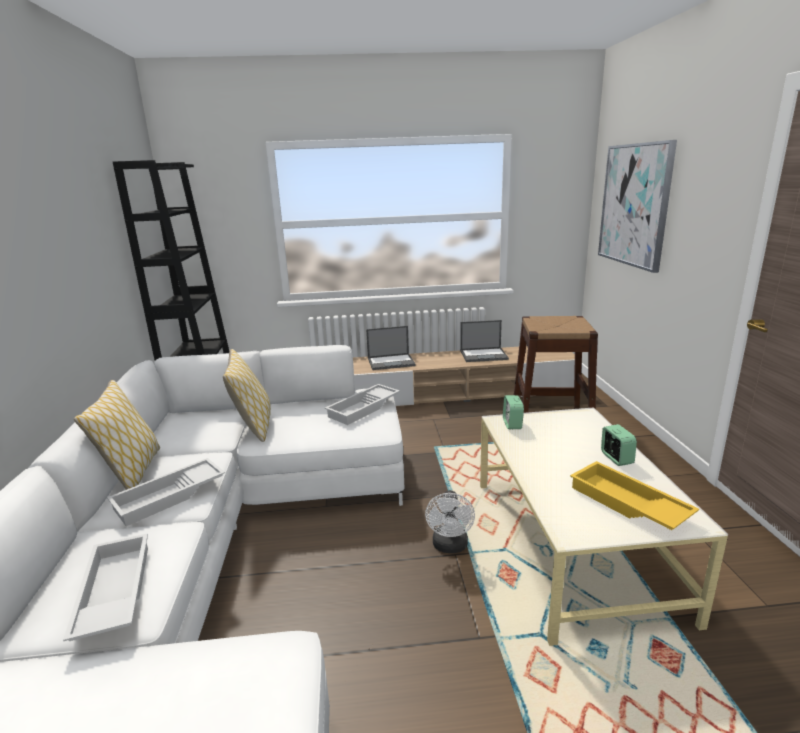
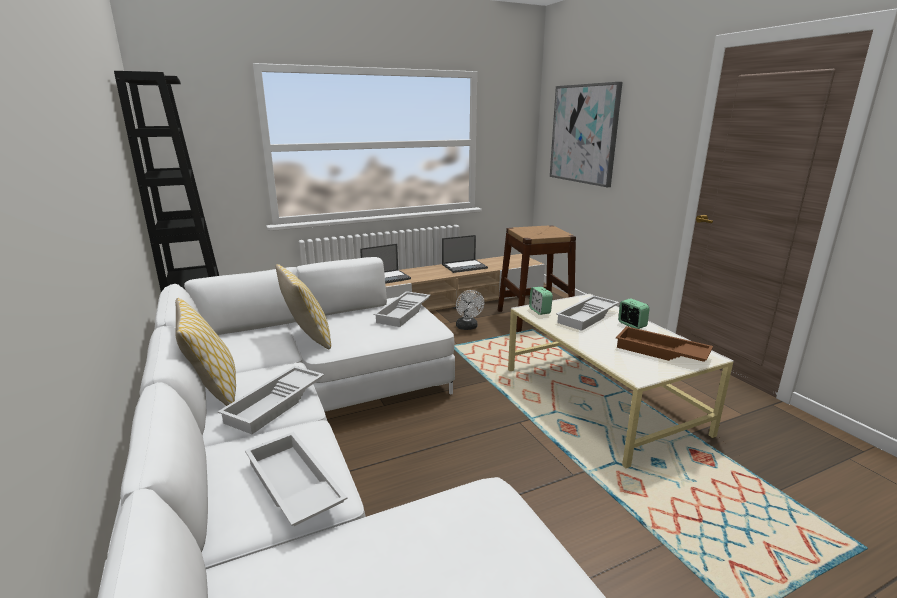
camera: 20 degrees left, 0 degrees up
white fan [425,490,475,553] -> white fan moved to [456,290,484,330]
yellow tray [570,461,699,530] -> brown tray [616,326,713,362]
none -> white tray [556,295,619,331]

